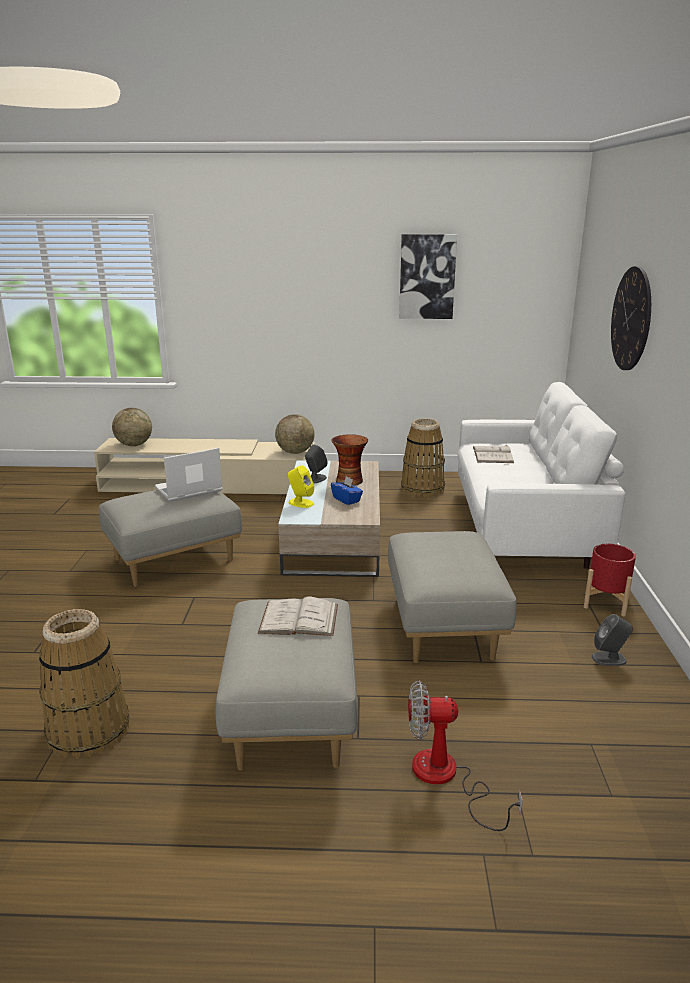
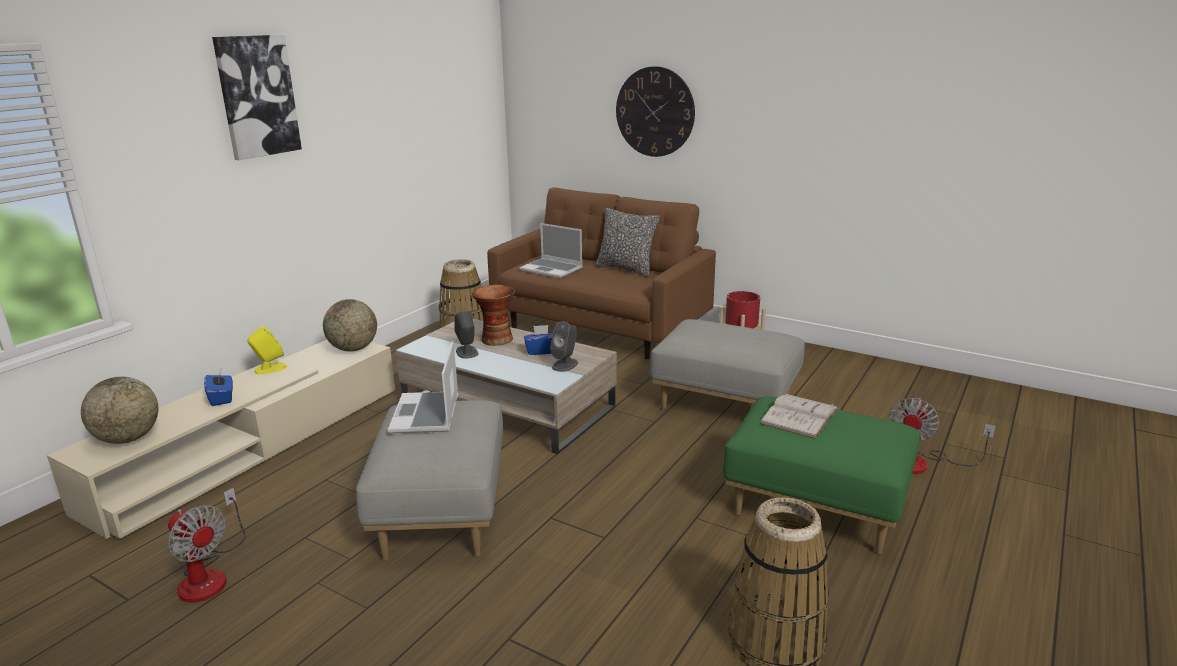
camera: 60 degrees left, 0 degrees up
grey ottoman [216,598,358,770] -> green ottoman [723,397,920,554]
yellow speaker [288,465,314,508] -> yellow speaker moved to [247,326,287,375]
picture [399,234,457,319] -> picture moved to [212,35,302,160]
white sofa [457,382,625,569] -> brown sofa [487,187,716,359]
white book [473,444,514,463] -> laptop [520,223,583,279]
grey speaker [592,614,633,666] -> grey speaker moved to [550,321,578,372]
none -> fan [168,488,246,603]
none -> blue tissue box [204,370,233,406]
none -> pillow [596,208,660,277]

